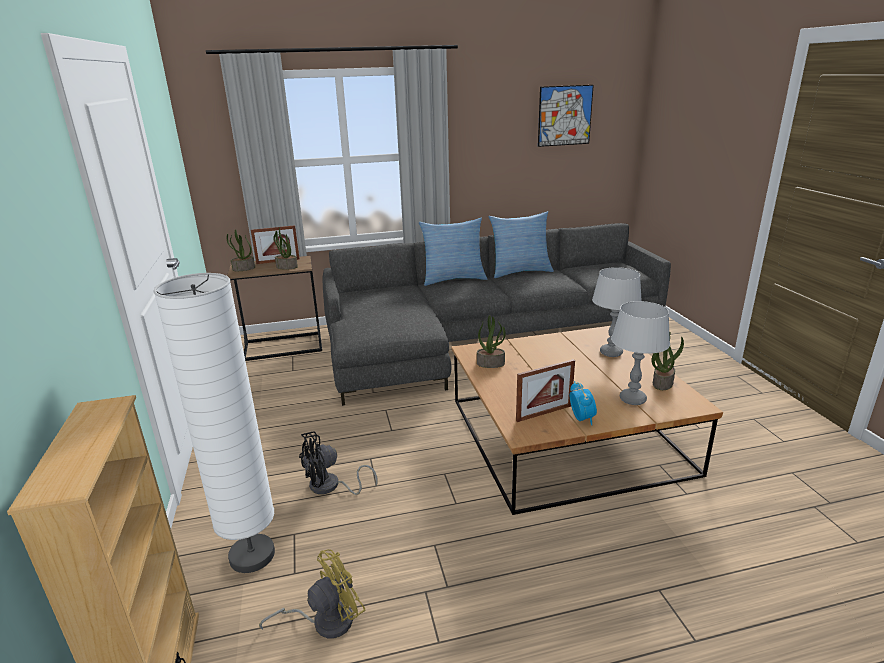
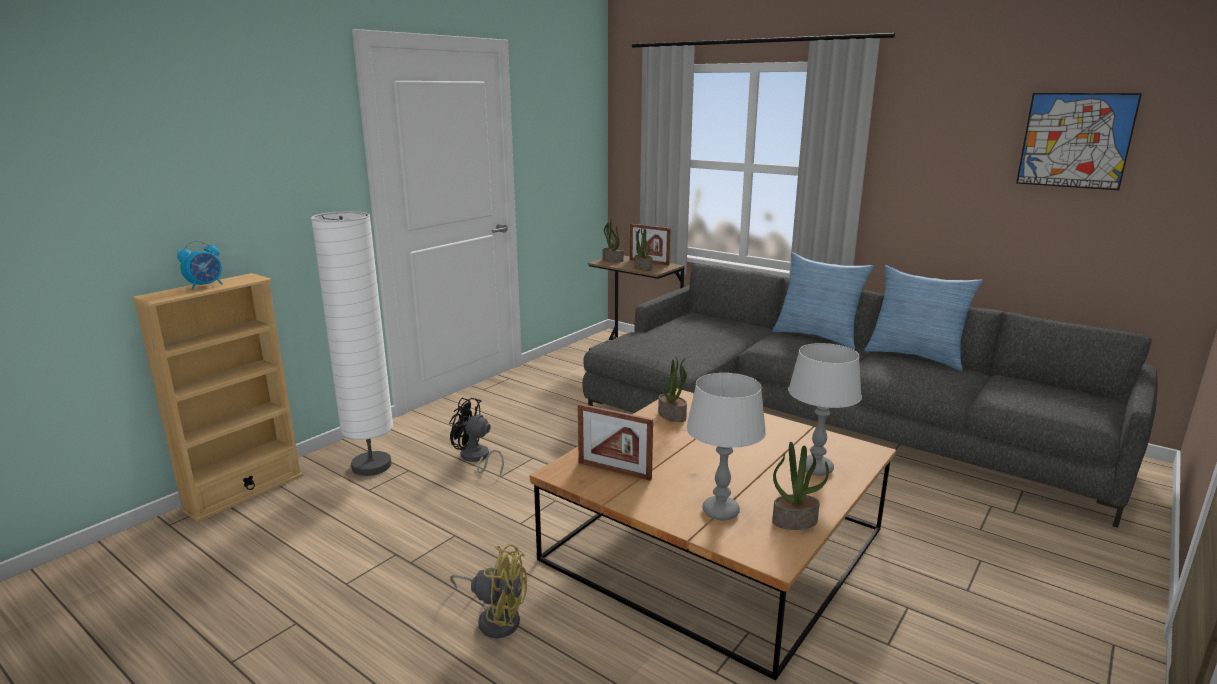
camera: 50 degrees right, 5 degrees down
yellow fan [259,549,366,639] -> yellow fan moved to [450,544,527,638]
alarm clock [570,381,597,425] -> alarm clock moved to [177,240,222,290]

